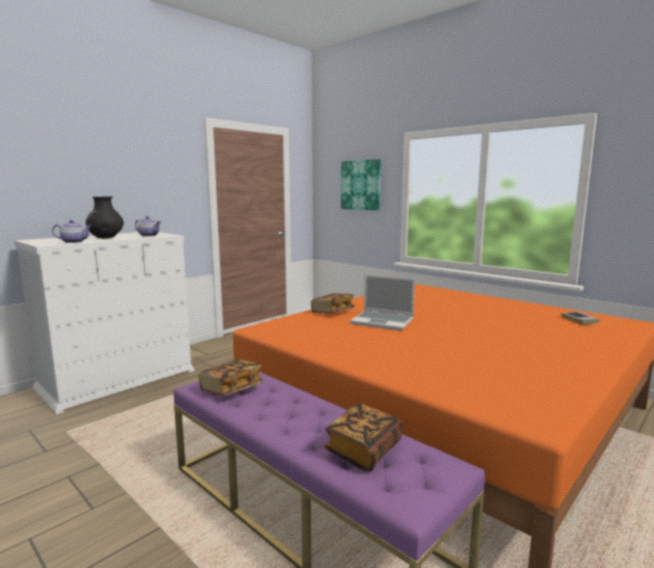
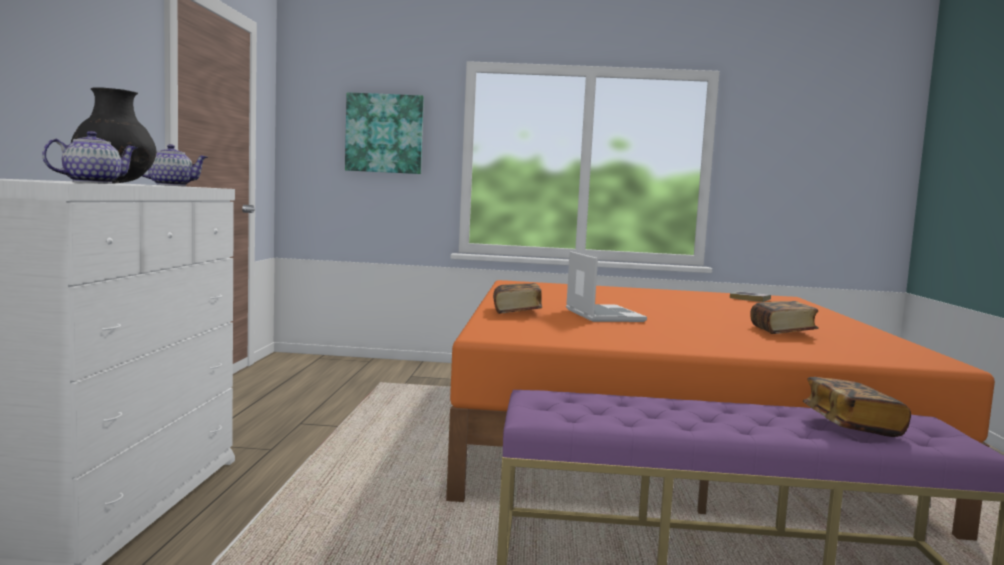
camera: 40 degrees left, 5 degrees down
book [198,359,263,396] -> book moved to [750,301,819,334]
laptop [350,275,415,331] -> laptop turned 90 degrees counterclockwise [566,251,647,322]

